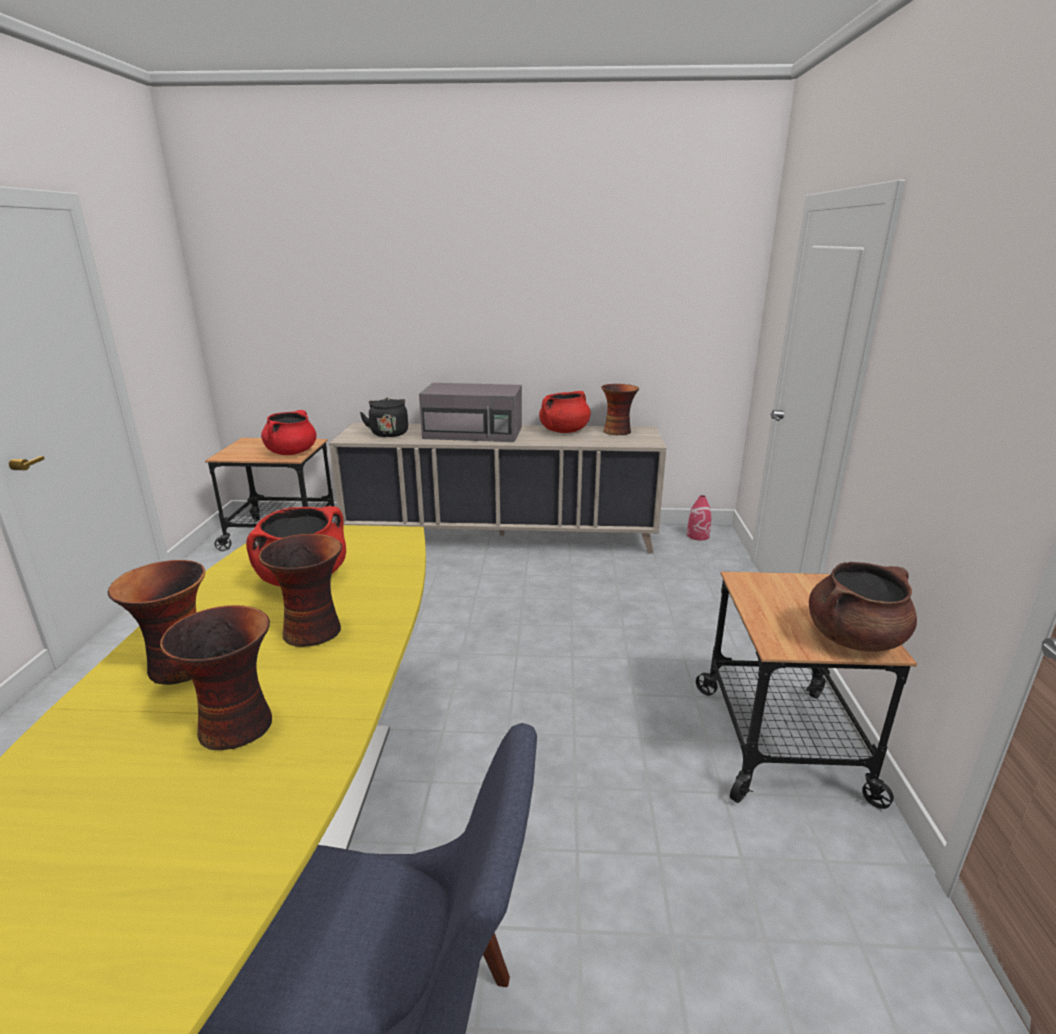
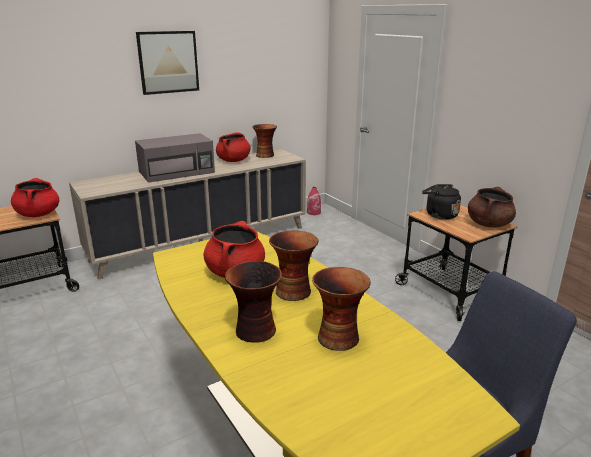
camera: 35 degrees left, 0 degrees up
black kettle [360,398,408,437] -> black kettle moved to [422,184,461,220]
none -> picture [136,31,199,95]

